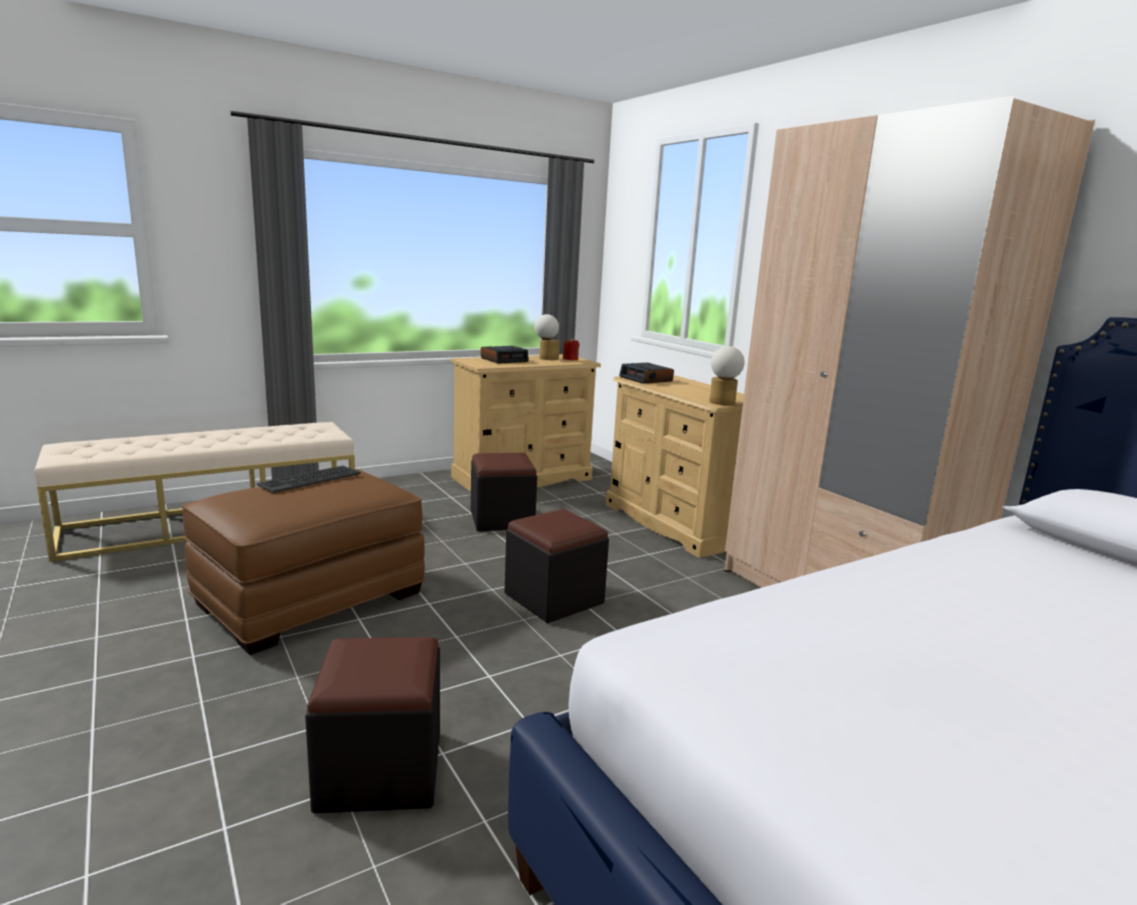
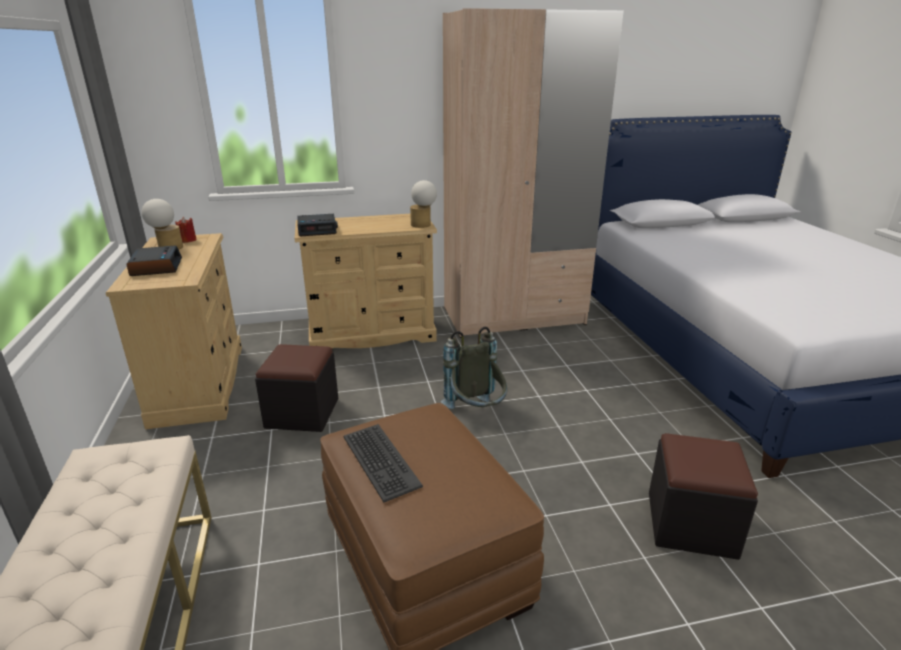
camera: 70 degrees left, 10 degrees up
black ottoman [505,509,609,623] -> grey backpack [441,326,507,409]

